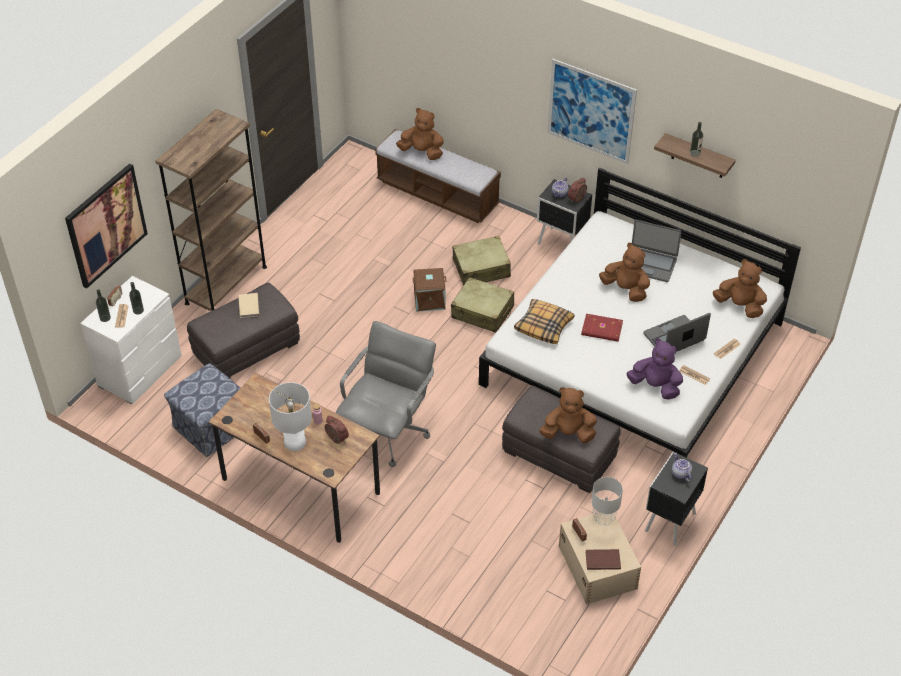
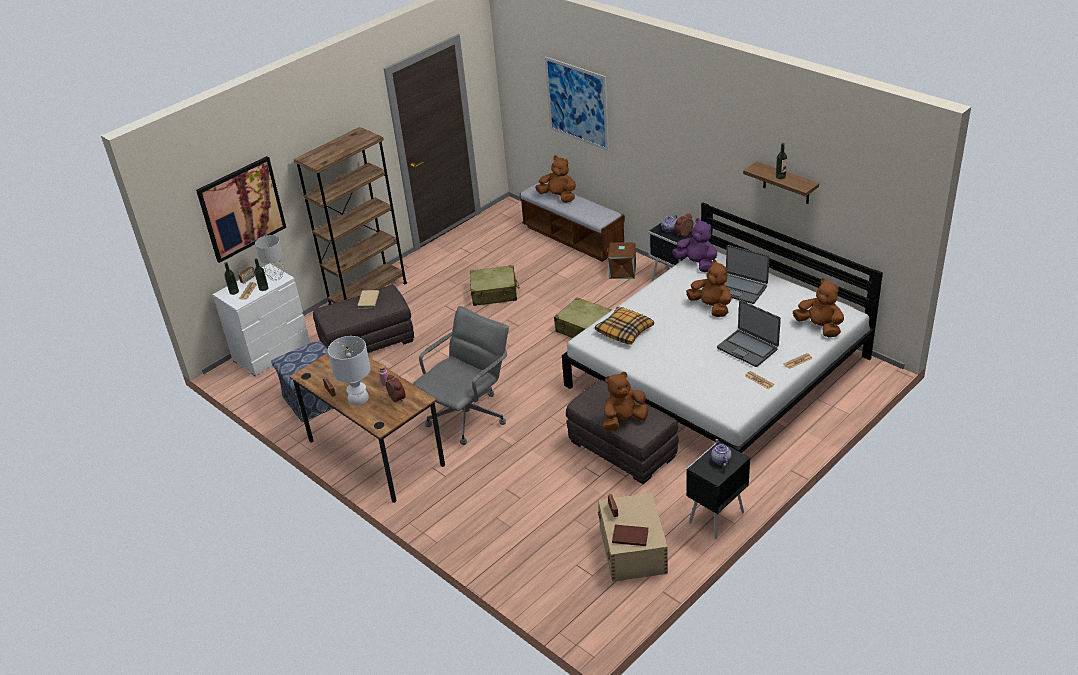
camera: 15 degrees right, 10 degrees down
brown storage box [413,268,447,311] -> brown storage box moved to [607,243,637,279]
beige suitcase [453,236,511,286] -> beige suitcase moved to [470,265,520,306]
brown plush toy [539,387,597,443] -> brown plush toy turned 45 degrees counterclockwise [603,372,648,431]
picture [547,59,637,164] -> picture moved to [545,57,609,151]
red book [581,314,623,342] -> none
grey table lamp [591,477,623,526] -> grey table lamp moved to [255,235,285,281]
purple plush toy [626,338,683,400] -> purple plush toy moved to [672,218,717,272]
laptop [643,313,711,352] -> laptop turned 120 degrees counterclockwise [717,300,781,367]

